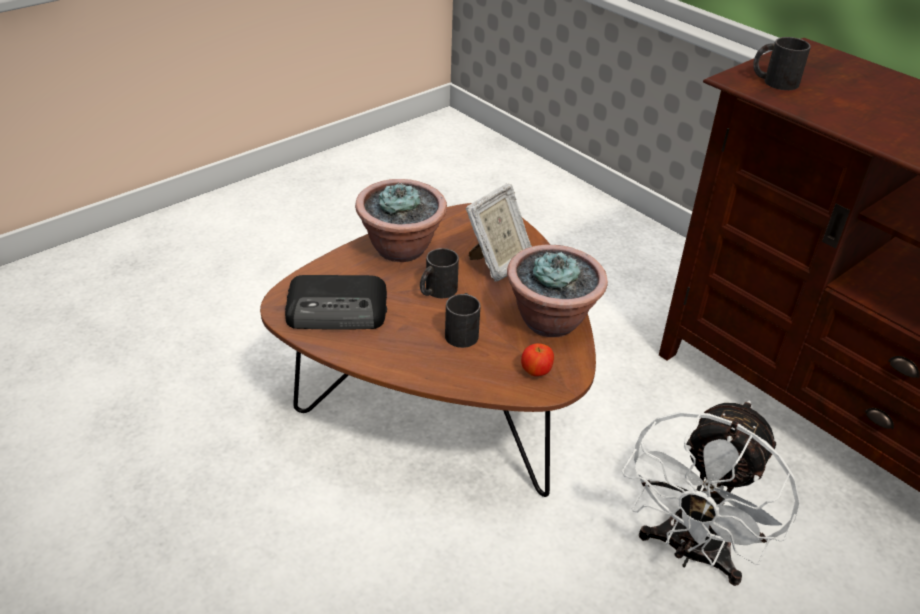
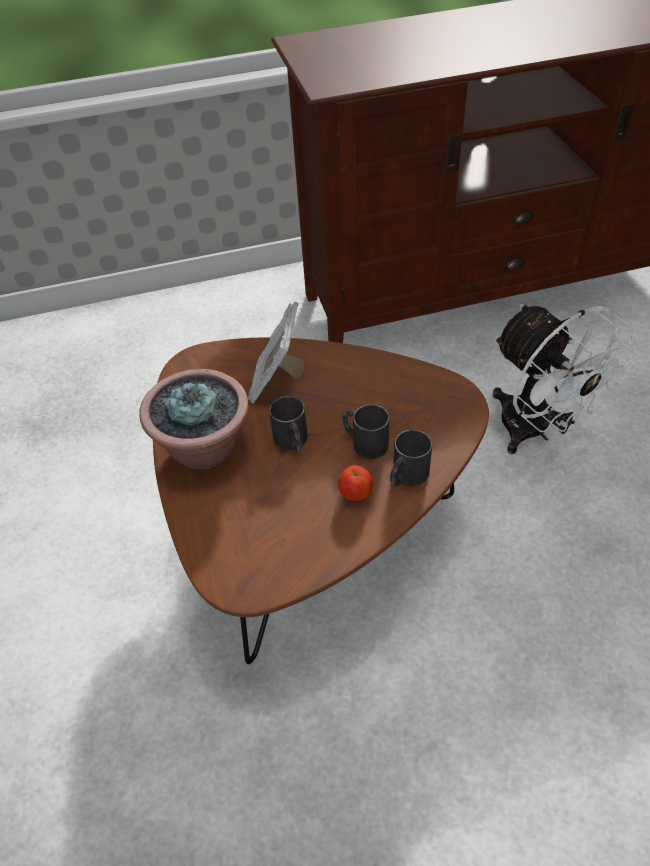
camera: 60 degrees left, 10 degrees up
radio [285,275,387,330] -> none
picture frame [465,183,532,282] -> picture frame turned 150 degrees counterclockwise [248,302,305,403]
potted plant [507,245,608,337] -> none
apple [521,343,554,376] -> apple moved to [338,465,373,501]
black mug [753,37,811,90] -> black mug moved to [390,429,432,486]

